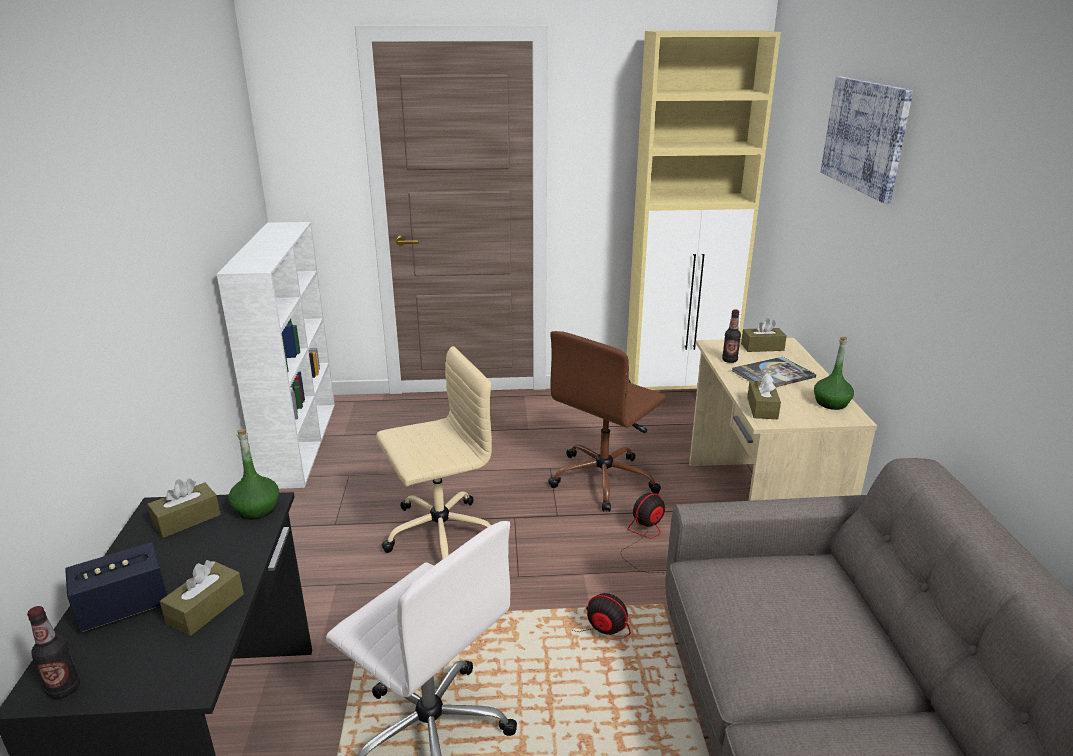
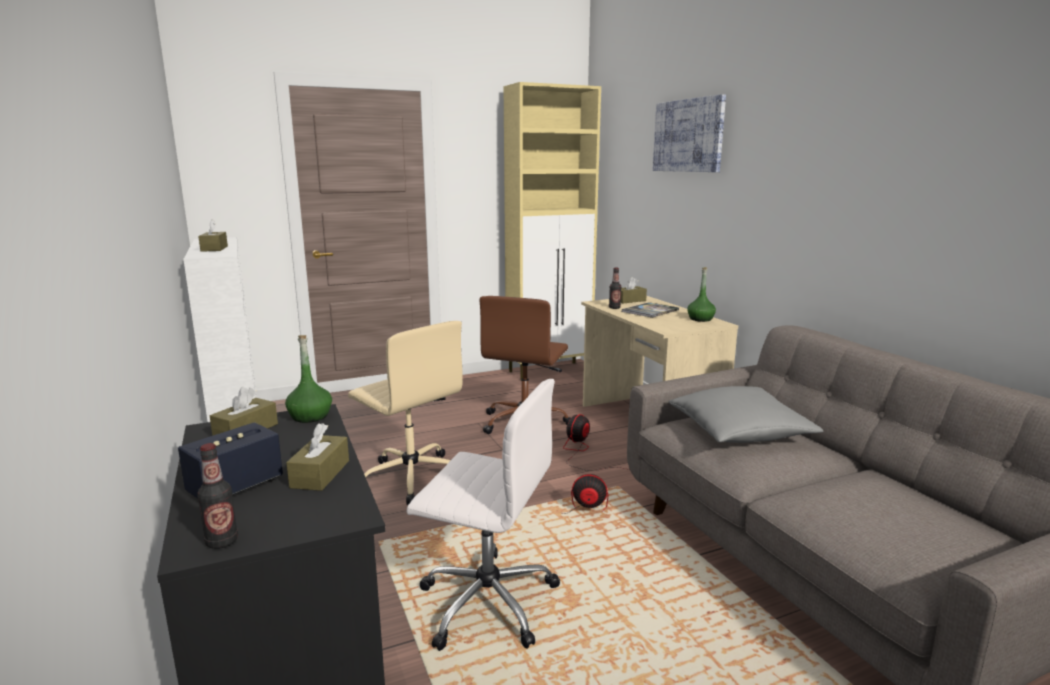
camera: 20 degrees left, 10 degrees down
beige office chair [376,346,492,560] -> beige office chair turned 90 degrees clockwise [348,321,463,505]
brown tissue box [747,373,781,419] -> brown tissue box moved to [198,219,228,252]
none -> grey pillow [669,386,823,443]

